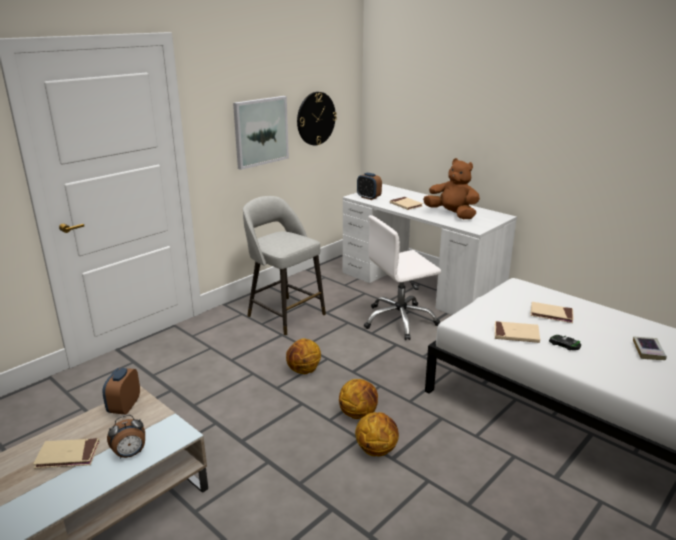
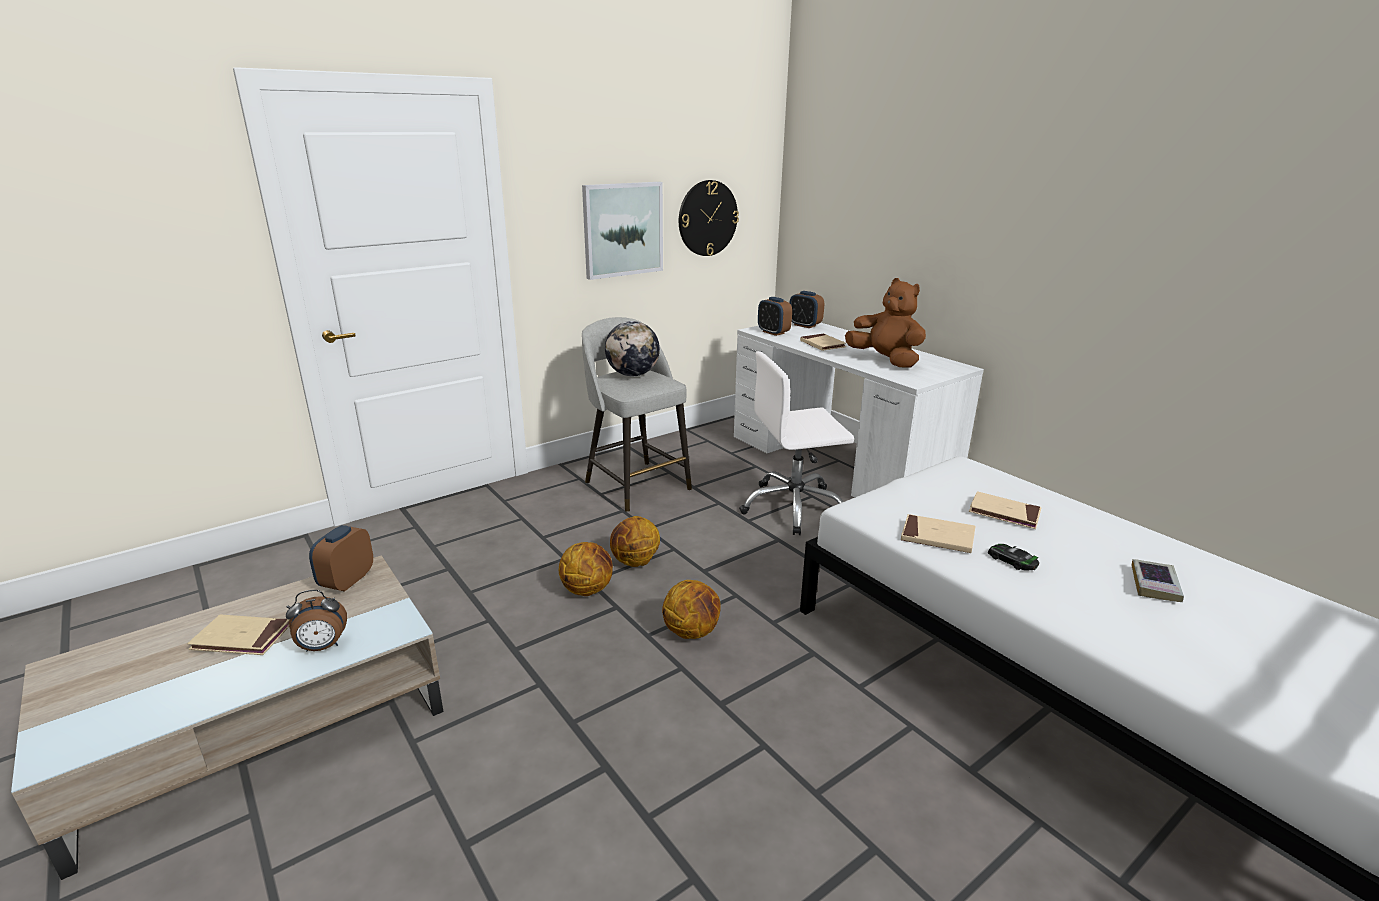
camera: 10 degrees right, 0 degrees up
basketball [355,412,399,457] -> basketball moved to [559,542,613,596]
none -> globe [605,321,660,376]
none -> alarm clock [789,291,824,328]

